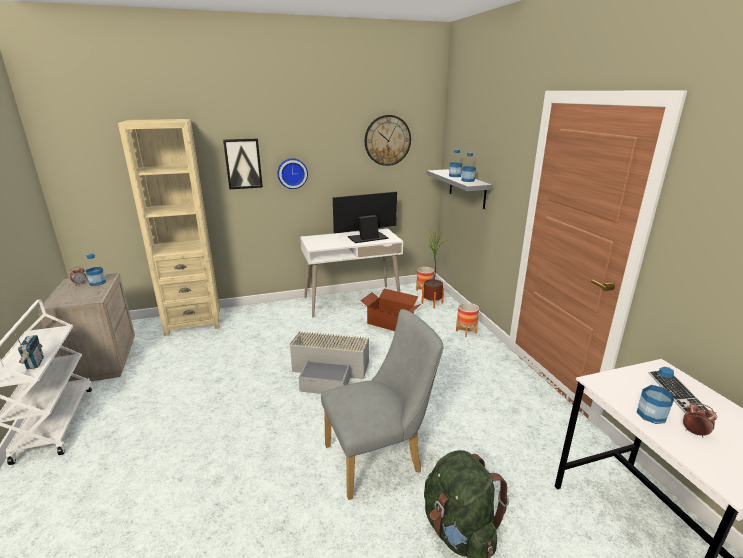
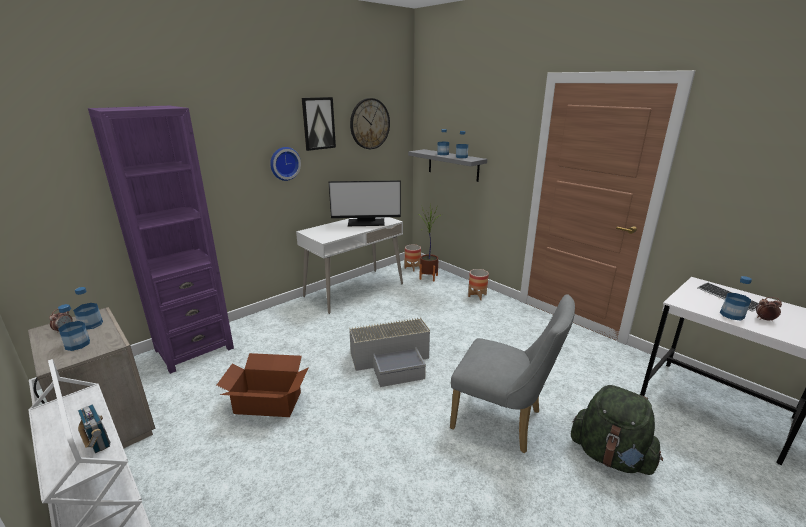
camera: 25 degrees left, 0 degrees up
beige bookcase [118,119,220,336] -> purple bookcase [88,106,234,374]
picture [223,138,263,189] -> picture moved to [302,97,336,151]
grey chair [321,309,443,500] -> grey chair turned 75 degrees clockwise [450,294,575,453]
monitor [333,191,397,243] -> monitor turned 135 degrees counterclockwise [329,180,401,226]
cardboard box [361,289,421,331] -> cardboard box moved to [217,353,309,417]
none -> bottle [58,304,90,351]

